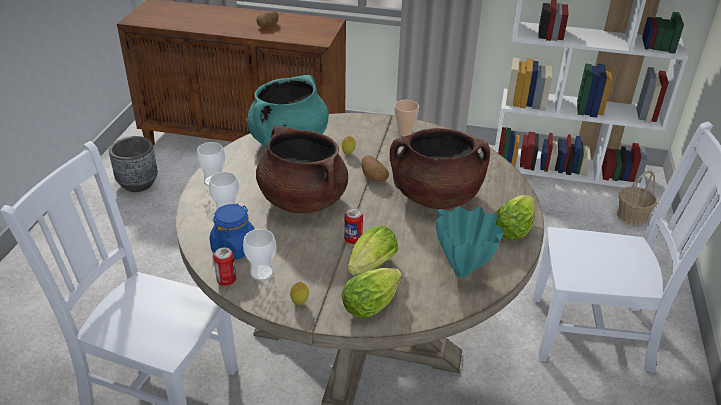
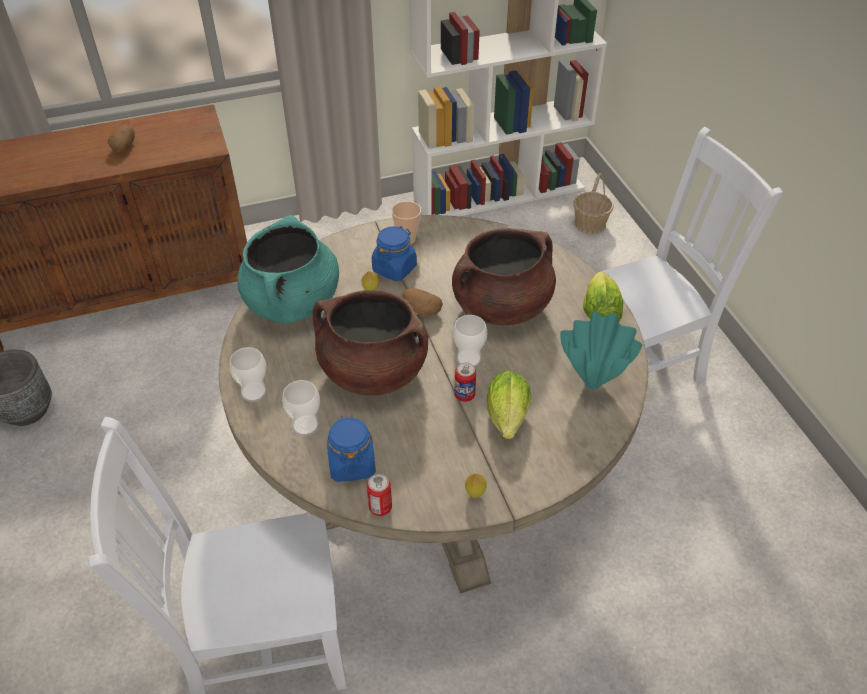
camera: 30 degrees left, 10 degrees up
cup [243,229,276,281] -> cup moved to [453,315,487,367]
lettuce [342,268,402,318] -> none
none -> blue jar [372,226,417,281]

